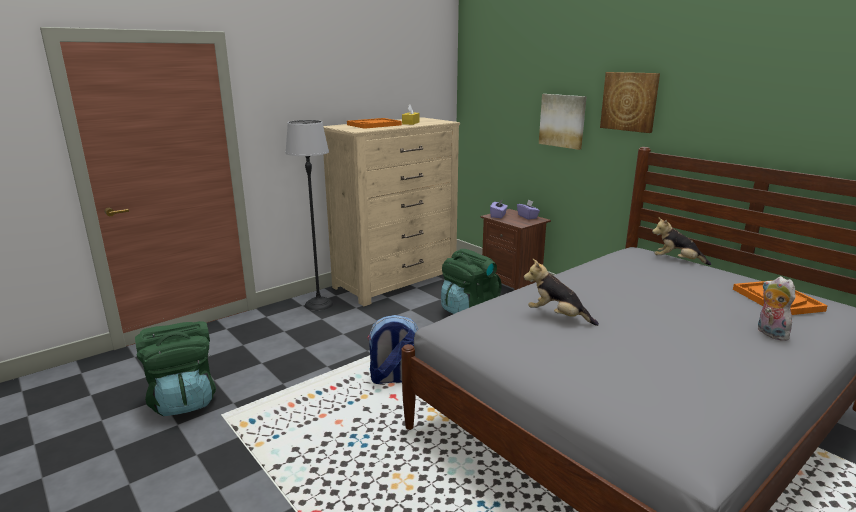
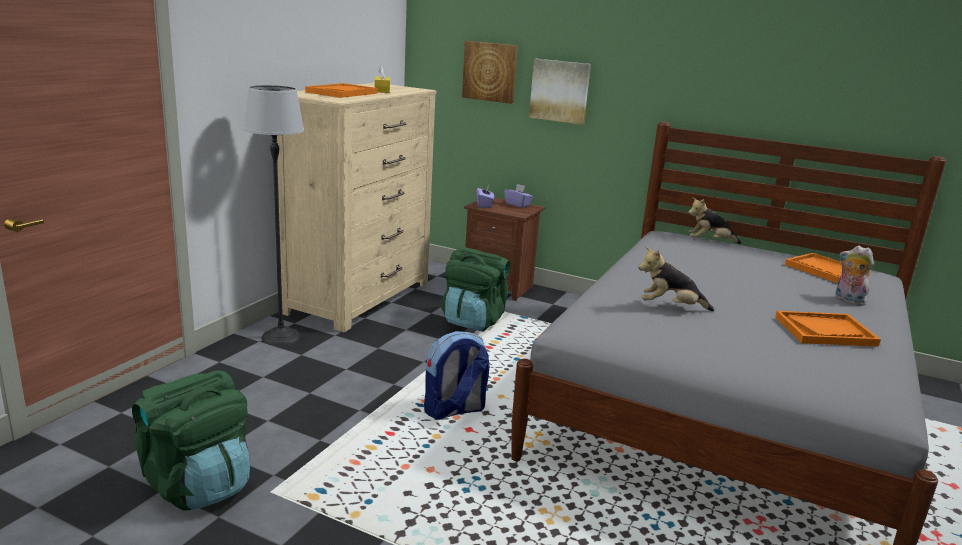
camera: 25 degrees left, 0 degrees up
picture [600,72,660,133] -> picture moved to [462,41,518,104]
none -> orange tray [775,311,881,347]

